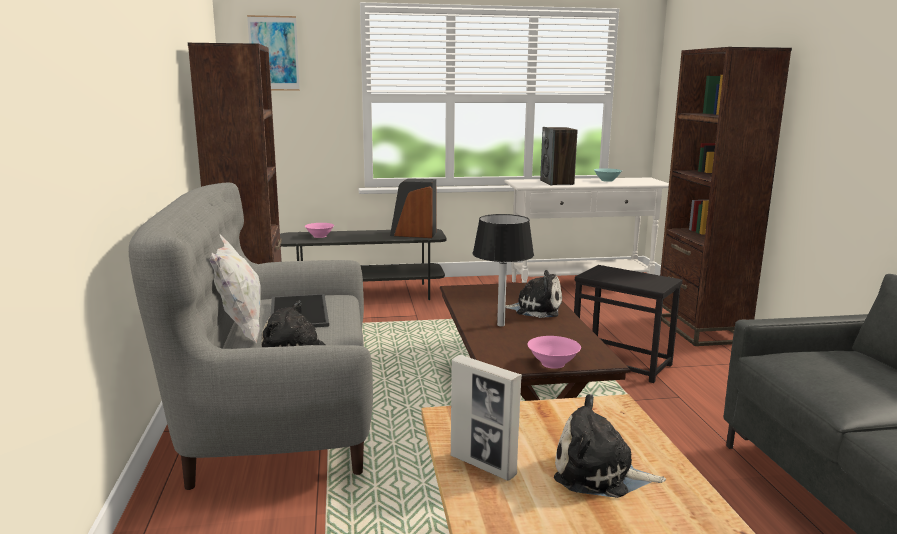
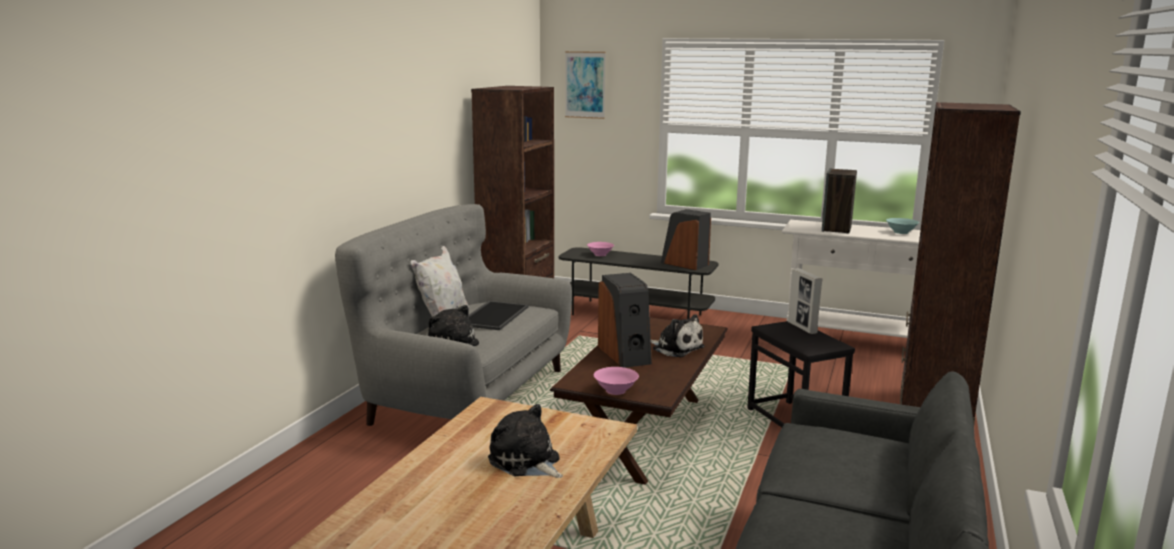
camera: 30 degrees right, 0 degrees up
picture frame [451,355,522,481] -> picture frame moved to [788,268,822,334]
black table lamp [472,214,534,327] -> speaker [598,273,652,368]

